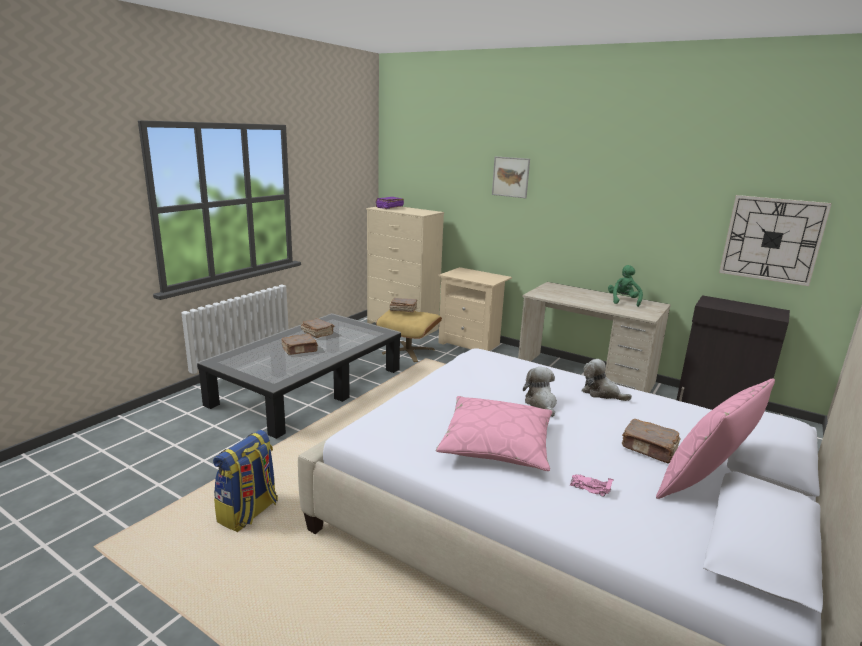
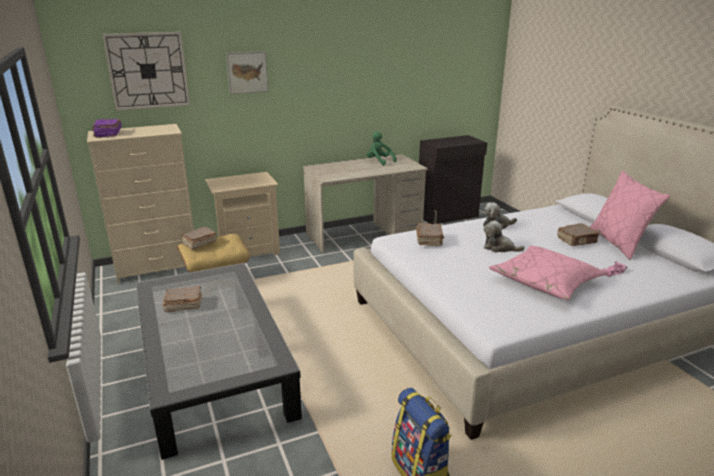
camera: 55 degrees left, 5 degrees up
brown book [281,334,318,355] -> brown book moved to [416,223,444,246]
wall clock [719,195,832,286] -> wall clock moved to [102,32,190,111]

